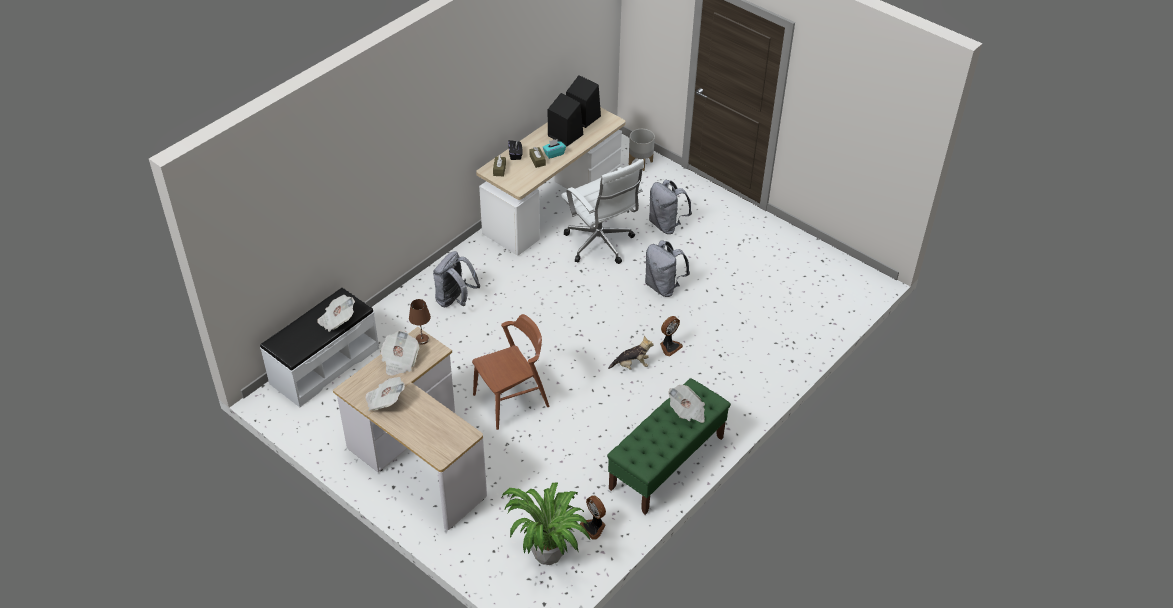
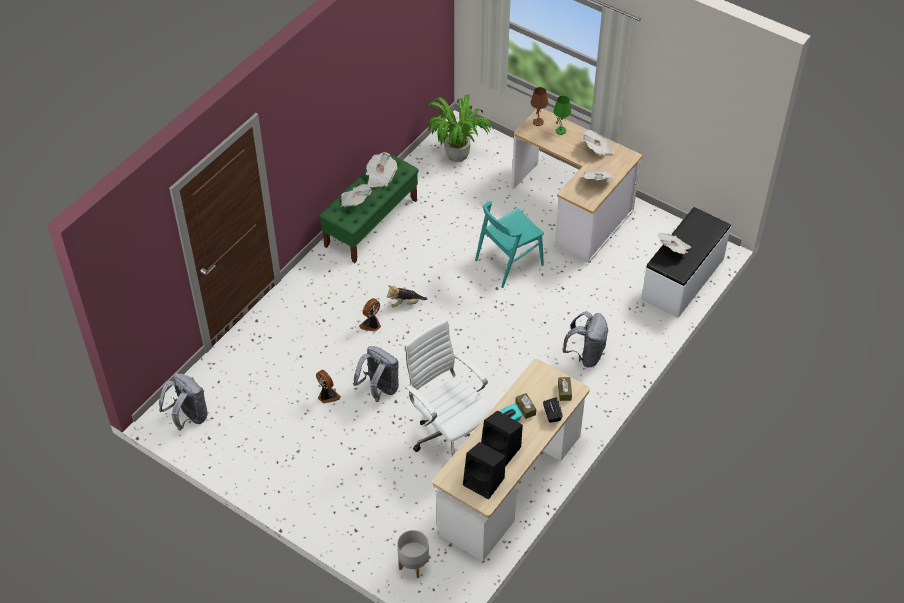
camera: 175 degrees right, 5 degrees up
brown table lamp [409,299,431,345] -> brown table lamp moved to [531,87,548,126]
brown chair [472,314,549,430] -> turquoise chair [475,201,544,288]
fan [580,495,606,540] -> fan moved to [316,370,341,403]
grey backpack [649,180,692,234] -> grey backpack moved to [159,373,207,431]
none -> newspaper [366,152,397,187]
none -> green table lamp [553,96,571,135]

